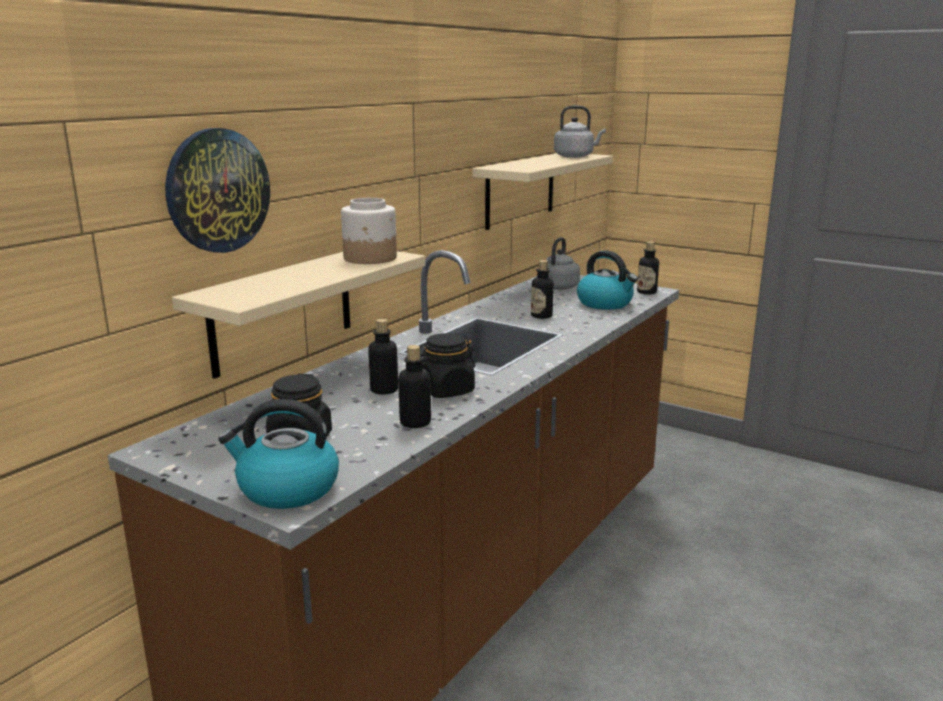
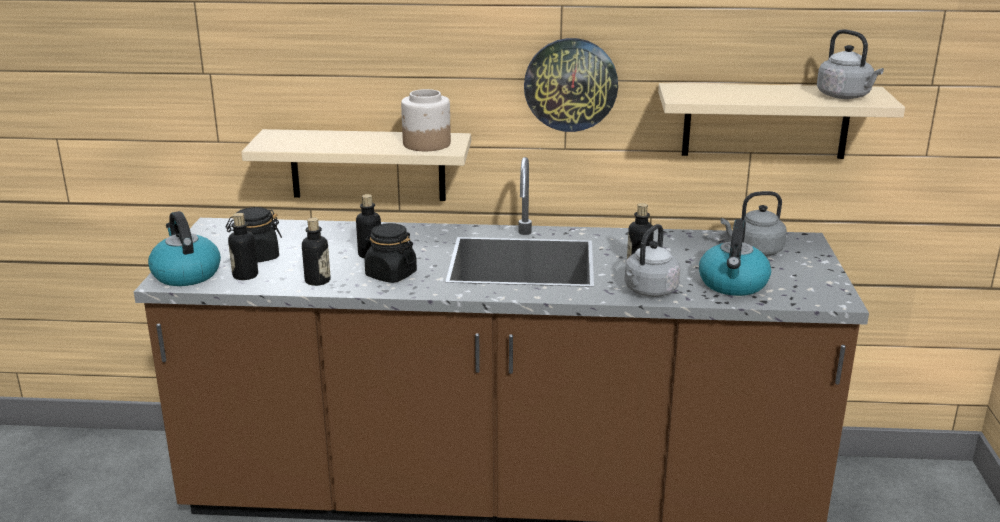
camera: 60 degrees right, 5 degrees up
wall clock [165,128,270,253] -> wall clock moved to [524,38,618,132]
bottle [637,242,659,294] -> bottle moved to [228,213,258,280]
none -> grey kettle [625,224,680,297]

